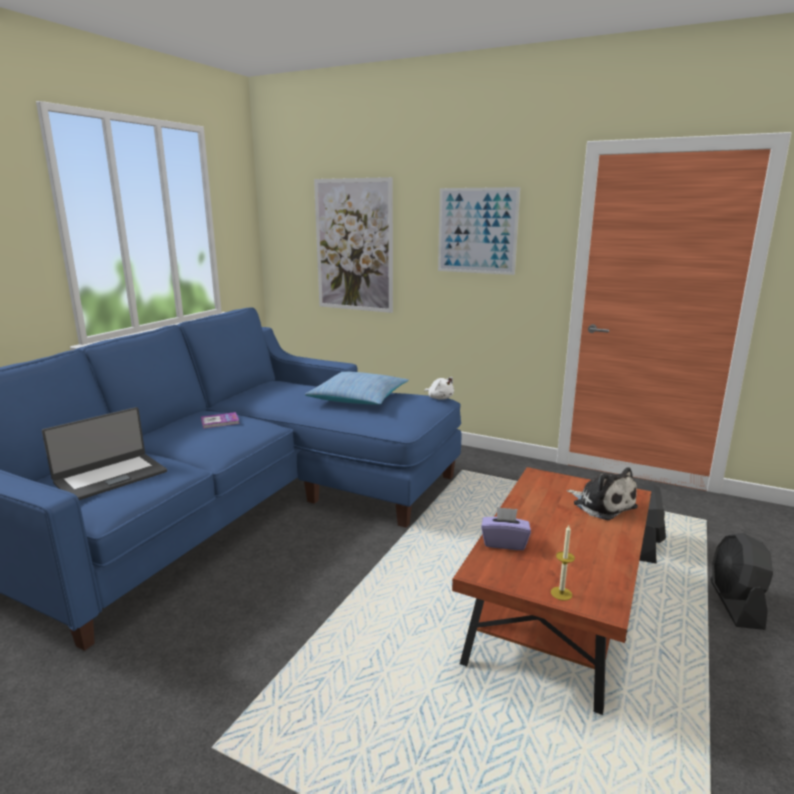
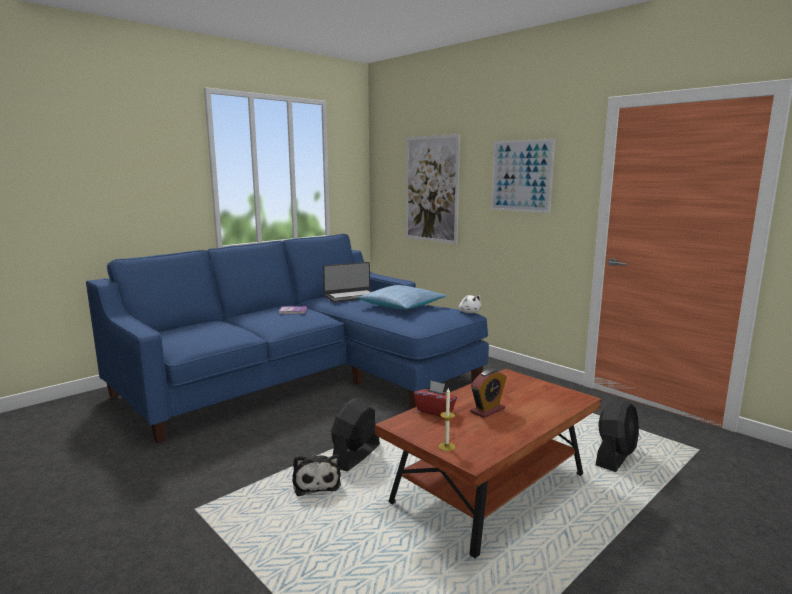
camera: 20 degrees right, 5 degrees down
laptop [42,407,167,500] -> laptop moved to [323,262,373,303]
purple tissue box [481,507,531,550] -> red tissue box [414,381,457,417]
plush toy [567,467,638,520] -> plush toy moved to [292,454,341,496]
black fan [710,533,773,630] -> black fan moved to [331,398,380,472]
none -> alarm clock [470,369,506,418]

